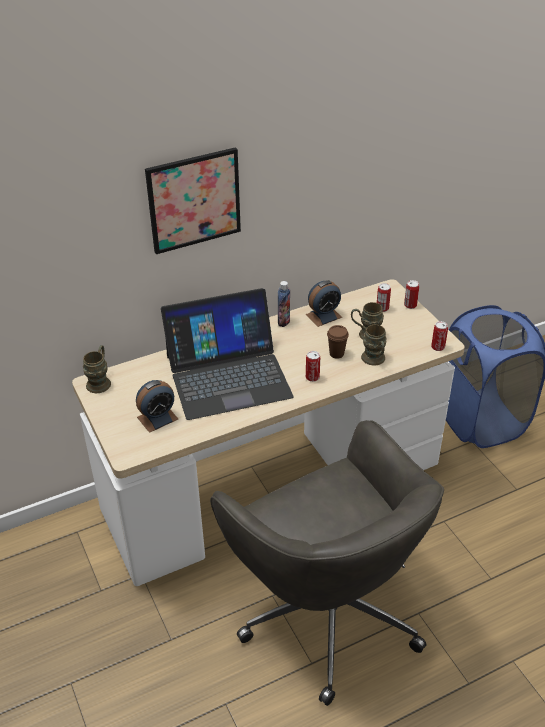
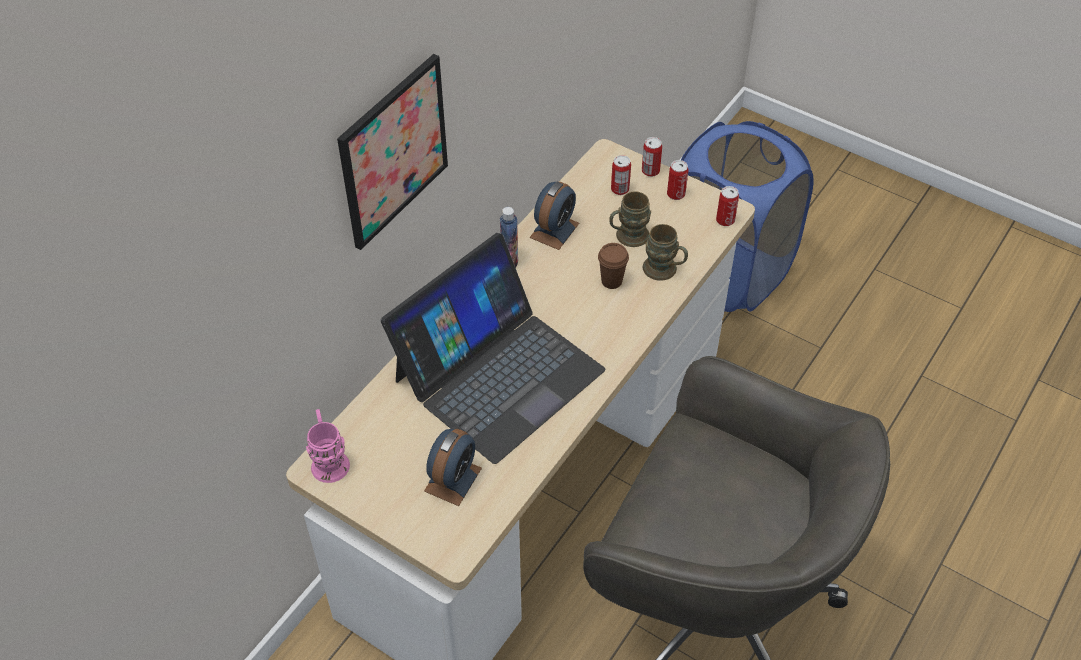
camera: 30 degrees left, 10 degrees up
brown mug [83,345,111,393] -> pink mug [306,409,350,483]
can [306,351,320,382] -> can moved to [667,160,688,200]

